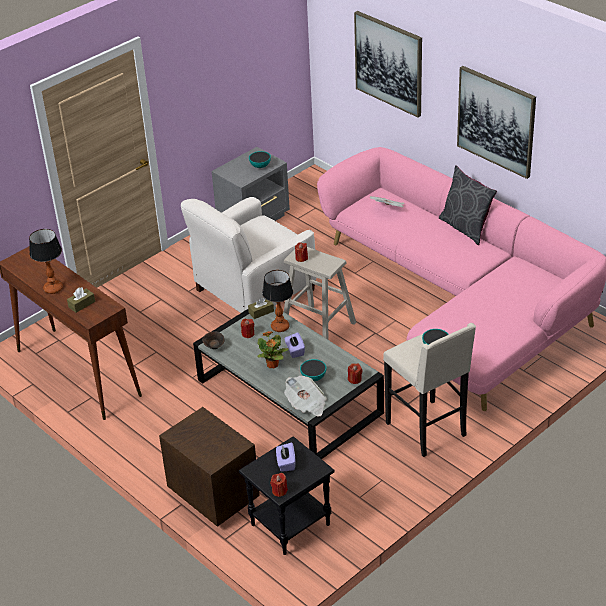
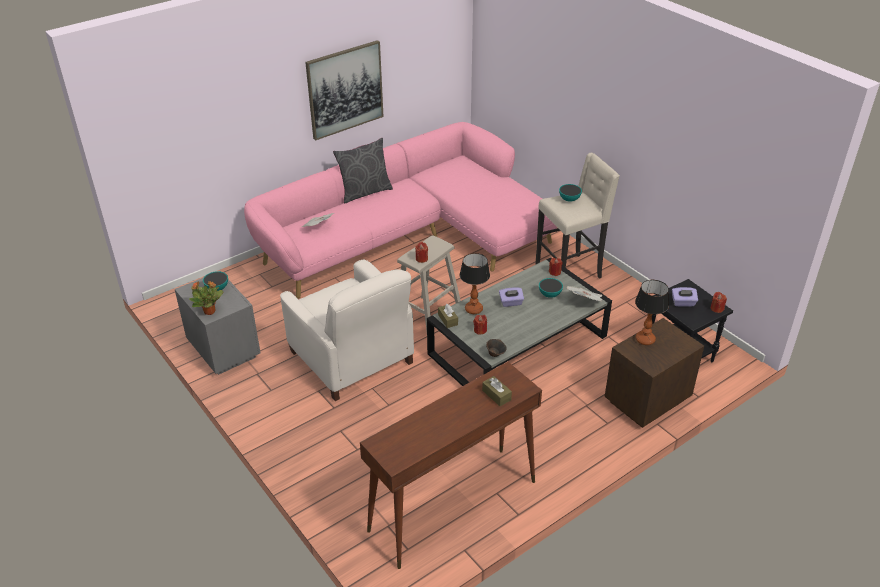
camera: 85 degrees left, 0 degrees up
table lamp [29,229,63,294] -> table lamp moved to [635,280,669,345]
potted plant [257,331,289,368] -> potted plant moved to [189,281,223,315]
picture [354,11,422,117] -> none

